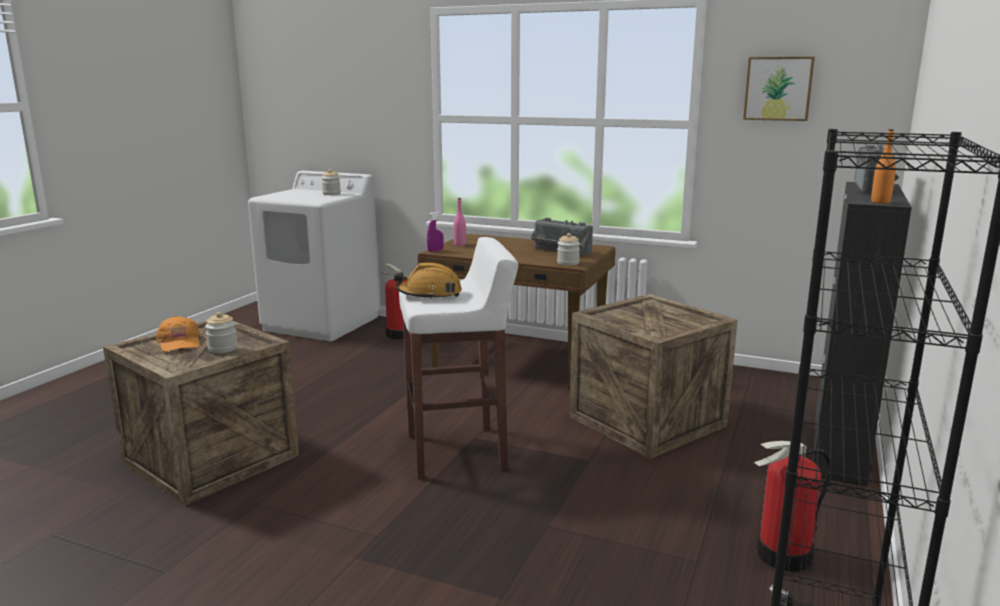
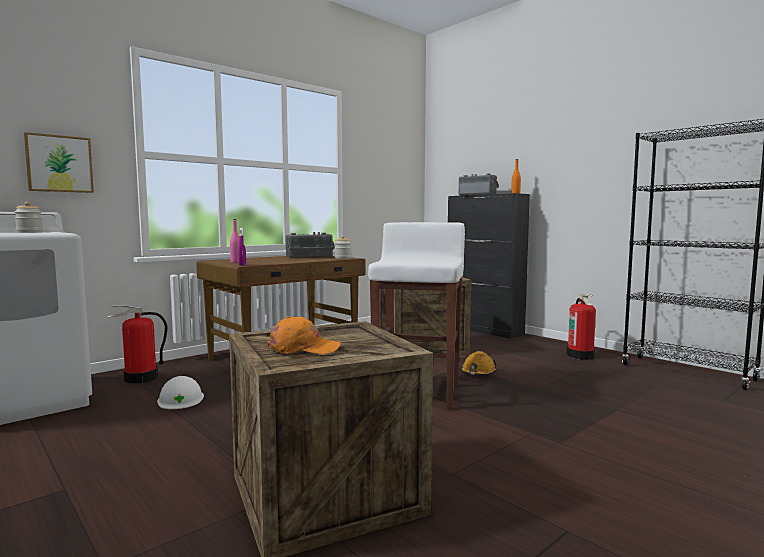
camera: 65 degrees left, 10 degrees down
jar [205,312,238,353] -> none
orange hard hat [394,263,462,300] -> orange hard hat moved to [461,351,497,375]
picture [743,57,815,121] -> picture moved to [24,132,94,193]
none -> white hard hat [157,376,204,409]

